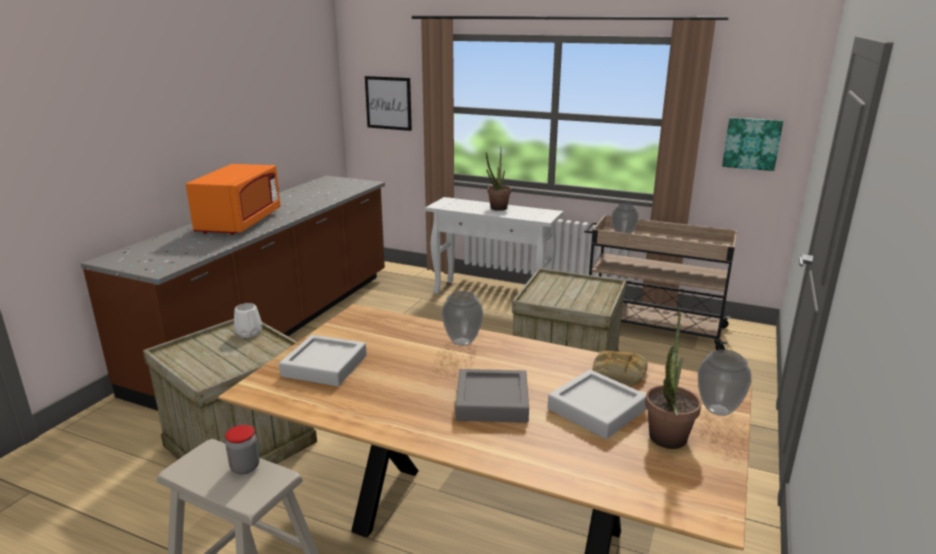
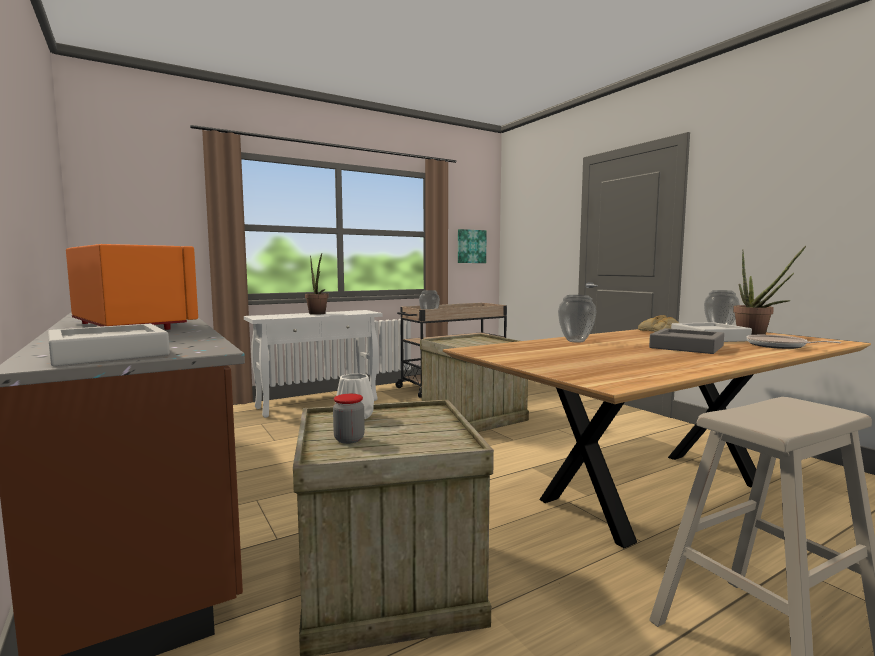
camera: 55 degrees left, 15 degrees down
jar [225,425,260,475] -> jar moved to [333,394,365,444]
grey tray [279,335,367,386] -> grey tray moved to [48,324,170,366]
picture [365,76,412,131] -> none
none -> frying pan [747,335,841,349]

